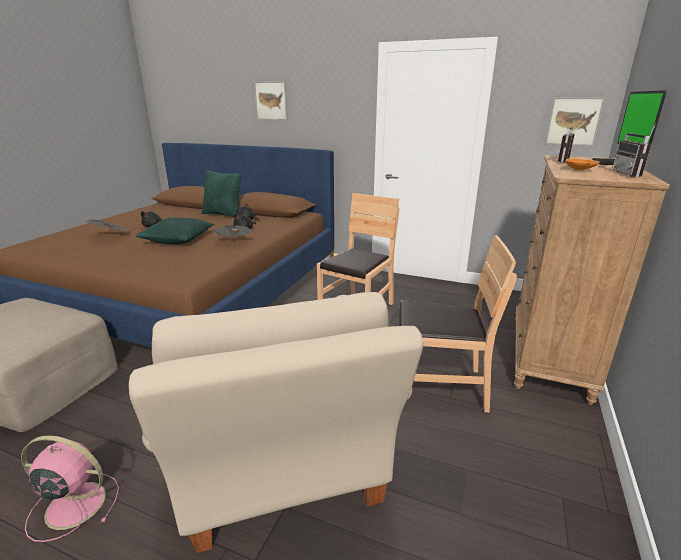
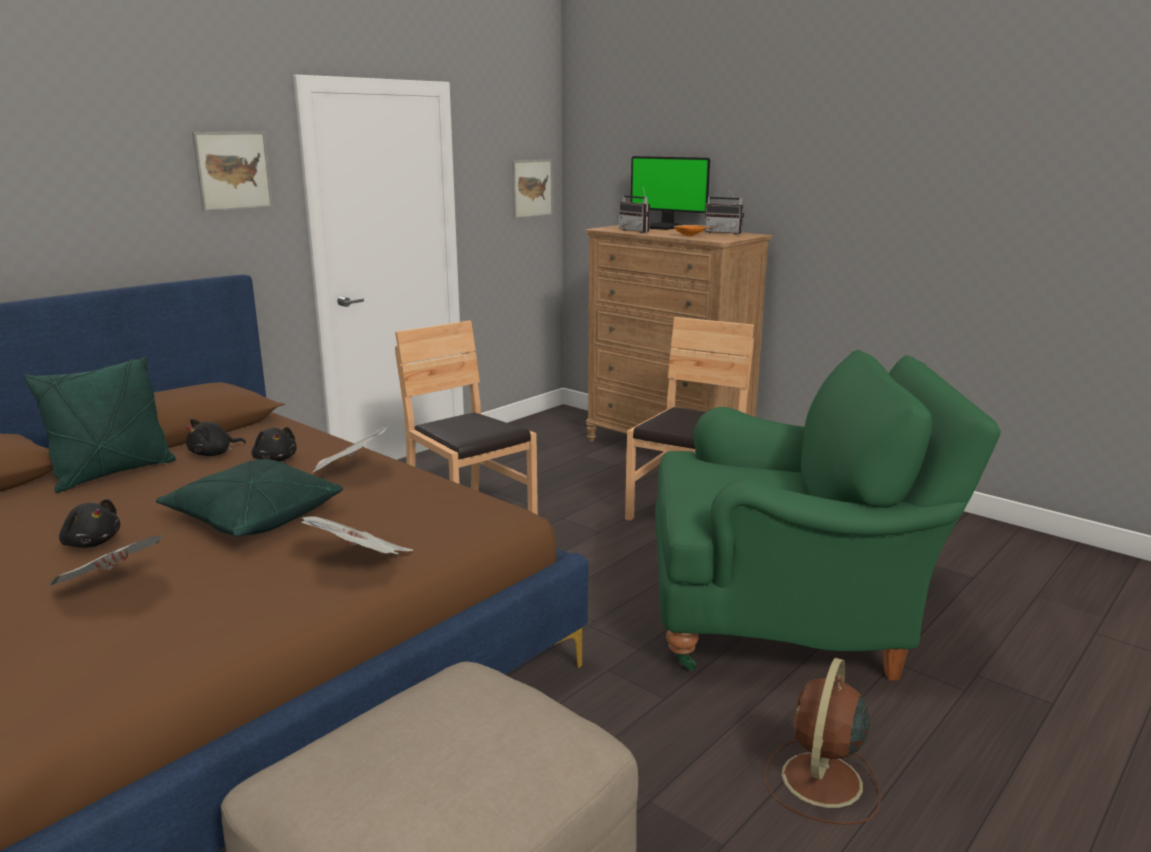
camera: 70 degrees left, 5 degrees down
pink fan [21,435,119,542] -> brown fan [765,658,881,825]
beige armchair [129,292,424,553] -> green armchair [655,349,1001,681]
picture [254,81,288,120] -> picture moved to [192,132,273,212]
none -> newspaper [300,516,413,554]

